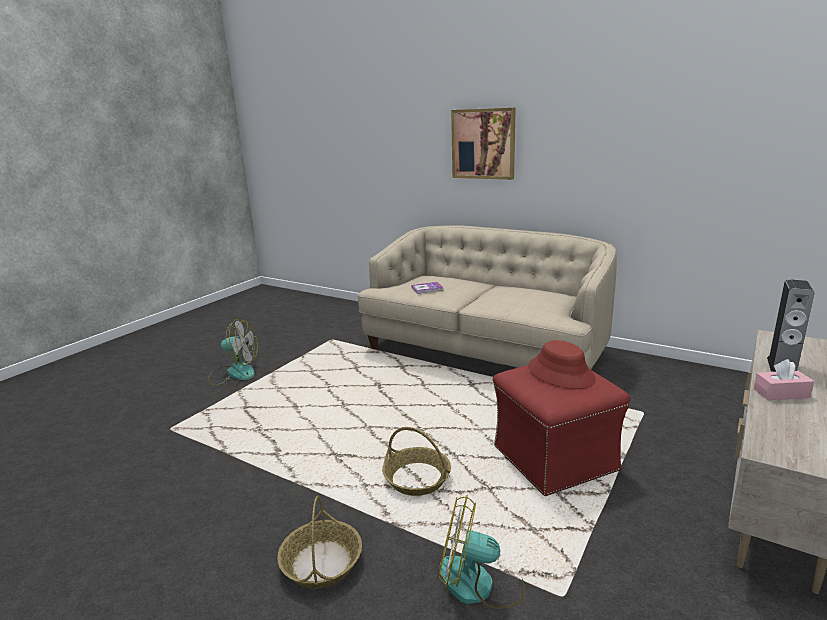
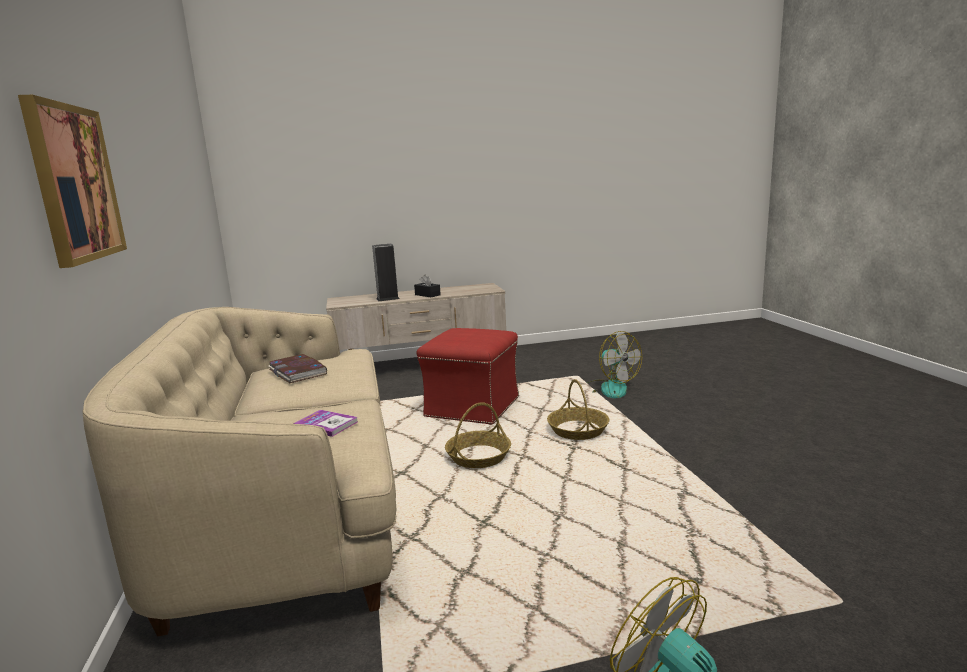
camera: 135 degrees left, 5 degrees down
basket [277,496,362,588] -> basket moved to [445,402,511,468]
red hat [528,340,596,389] -> none
pink tissue box [754,359,814,400] -> black tissue box [414,275,441,297]
none -> book [268,354,327,383]

